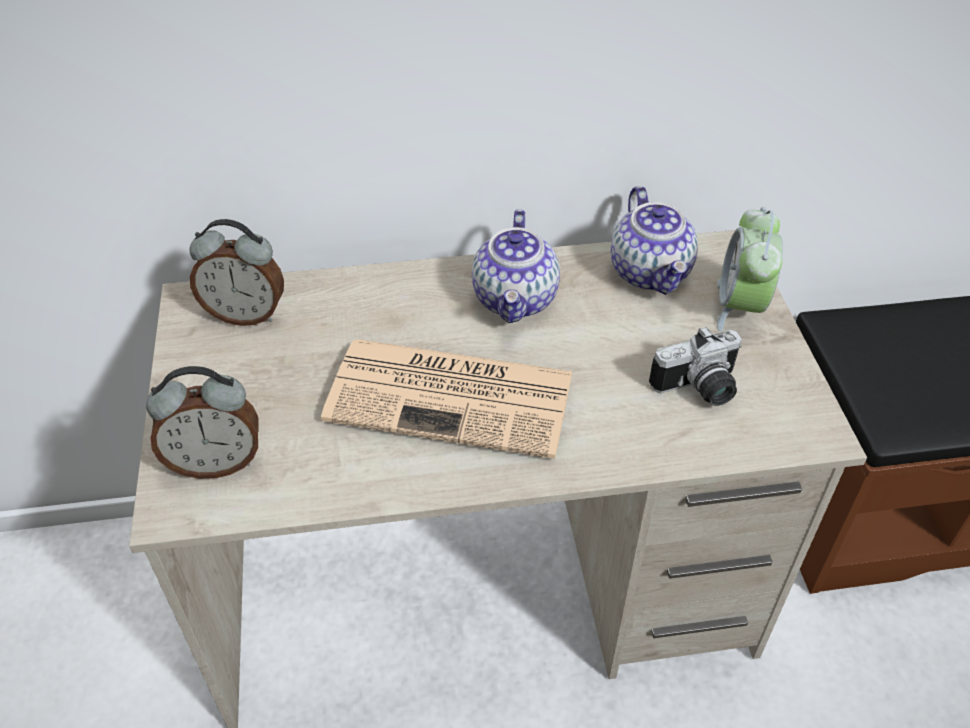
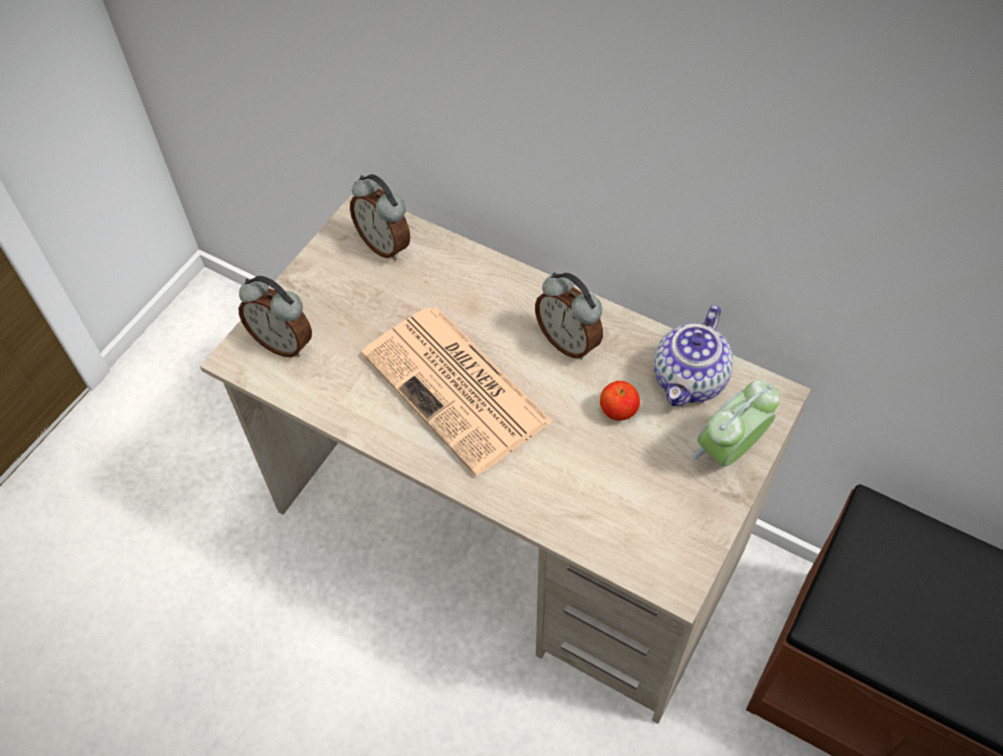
camera: 40 degrees right, 10 degrees up
teapot [472,210,560,323] -> alarm clock [535,273,603,360]
camera [649,327,742,406] -> none
none -> apple [600,381,640,421]

